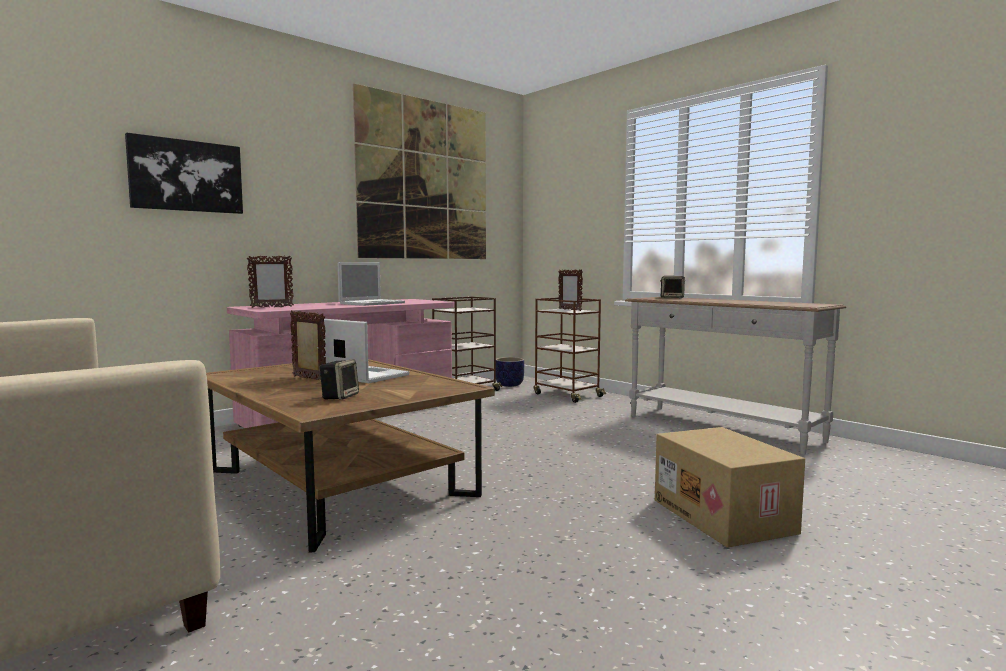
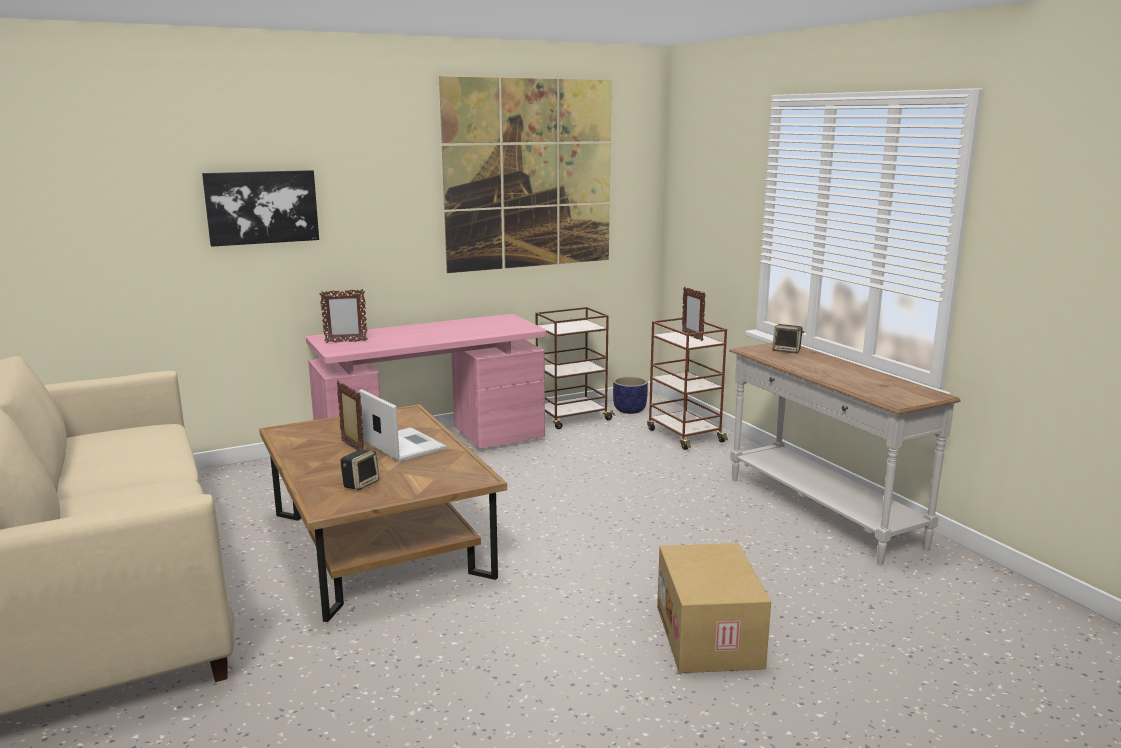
camera: 15 degrees right, 10 degrees up
laptop [338,262,405,306] -> none

